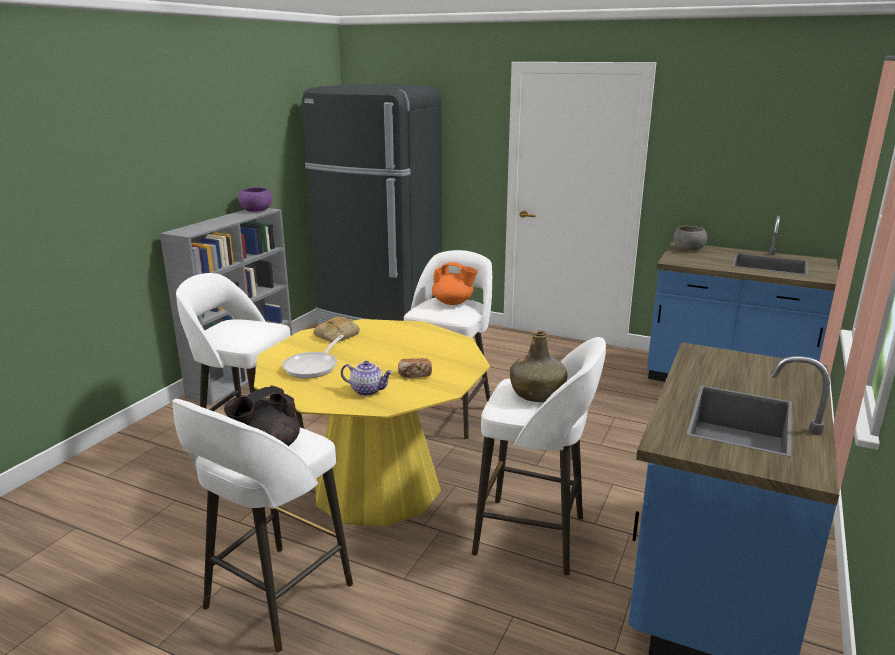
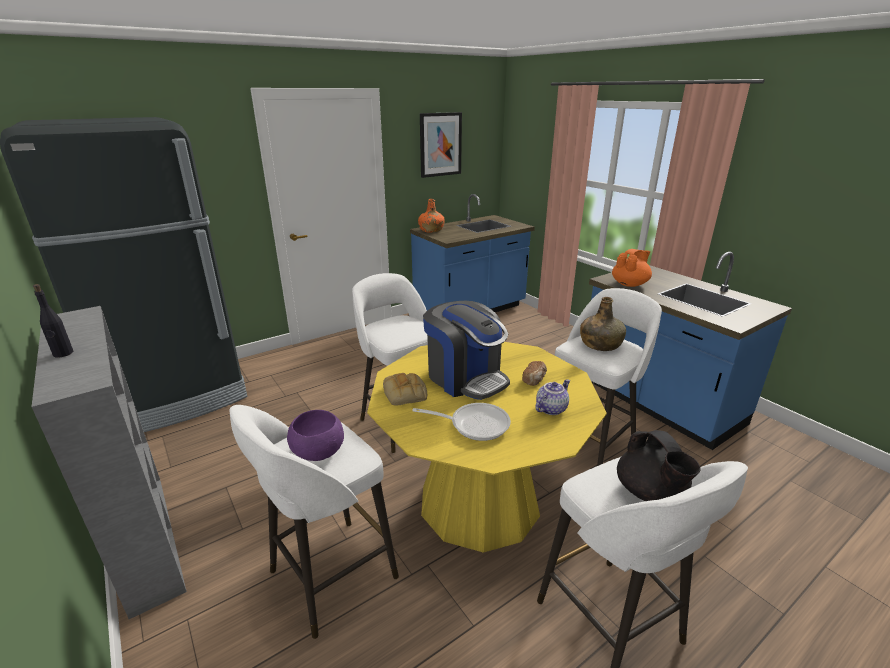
camera: 60 degrees left, 5 degrees up
purple bowl [238,187,272,212] -> purple bowl moved to [287,410,344,461]
frying pan [282,335,344,379] -> frying pan turned 45 degrees counterclockwise [412,403,511,441]
orange teapot [432,262,478,305] -> orange teapot moved to [612,249,652,287]
grey bowl [673,226,707,251] -> orange bottle [418,199,445,233]
none -> black bottle [33,284,73,358]
none -> picture [420,112,462,178]
none -> coffee machine [423,301,510,400]

